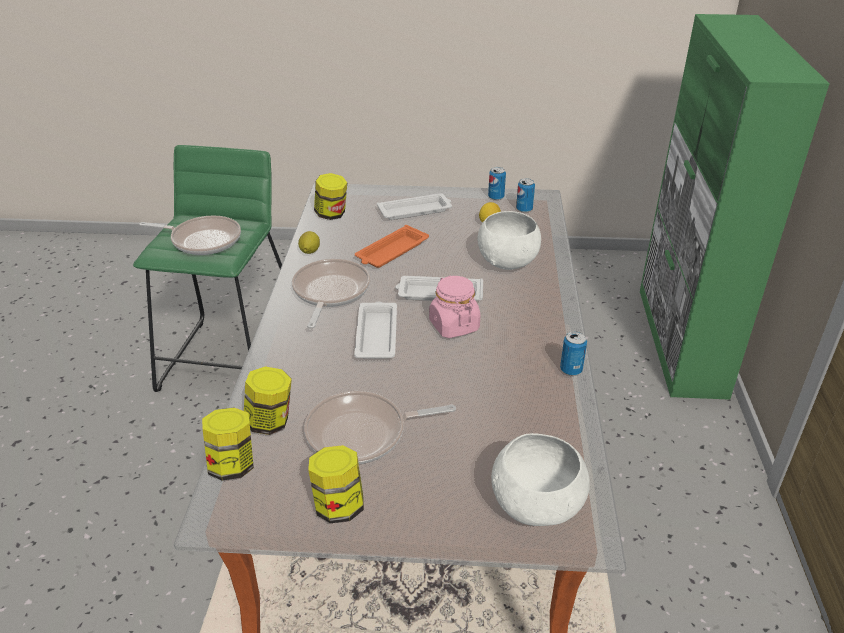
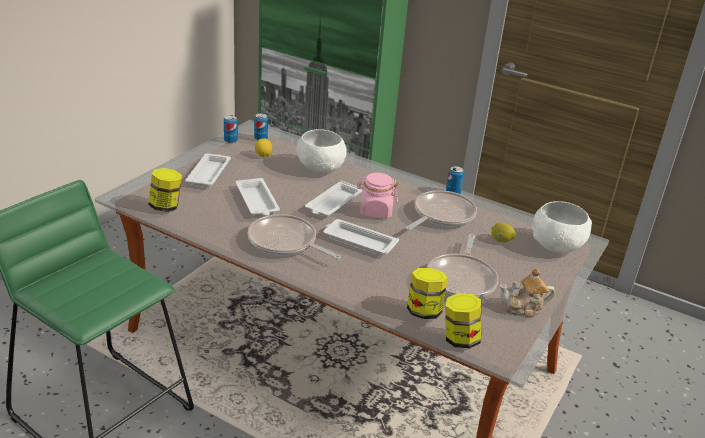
camera: 65 degrees left, 5 degrees down
frying pan [139,216,241,255] -> frying pan moved to [405,190,477,230]
lemon [298,231,320,254] -> lemon moved to [492,222,517,242]
jar [308,445,364,523] -> teapot [499,268,555,317]
orange tray [355,225,429,268] -> white tray [236,178,280,216]

